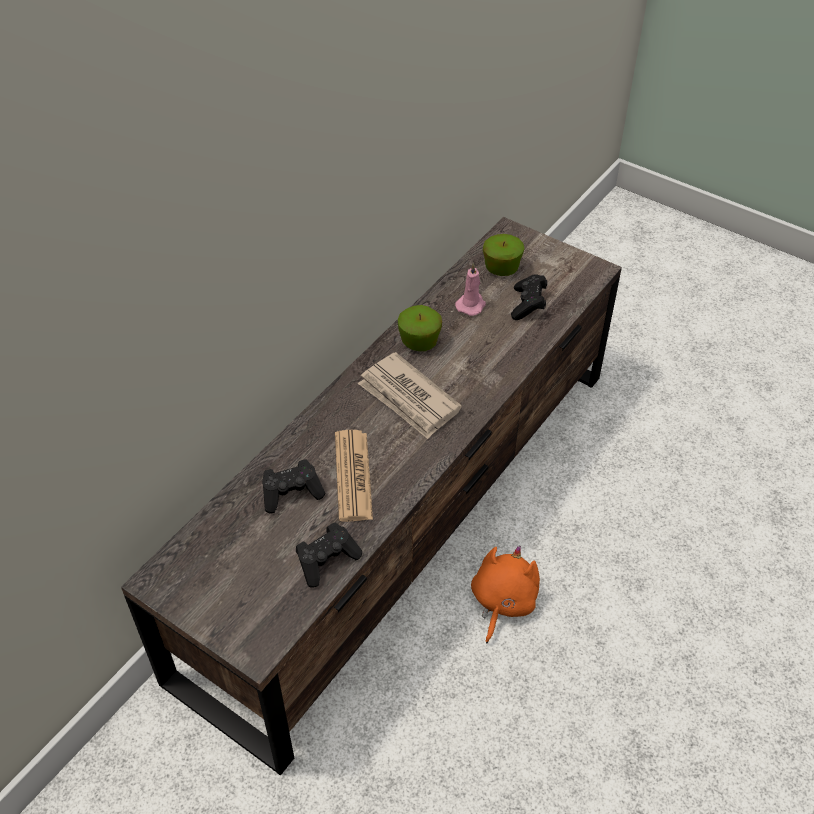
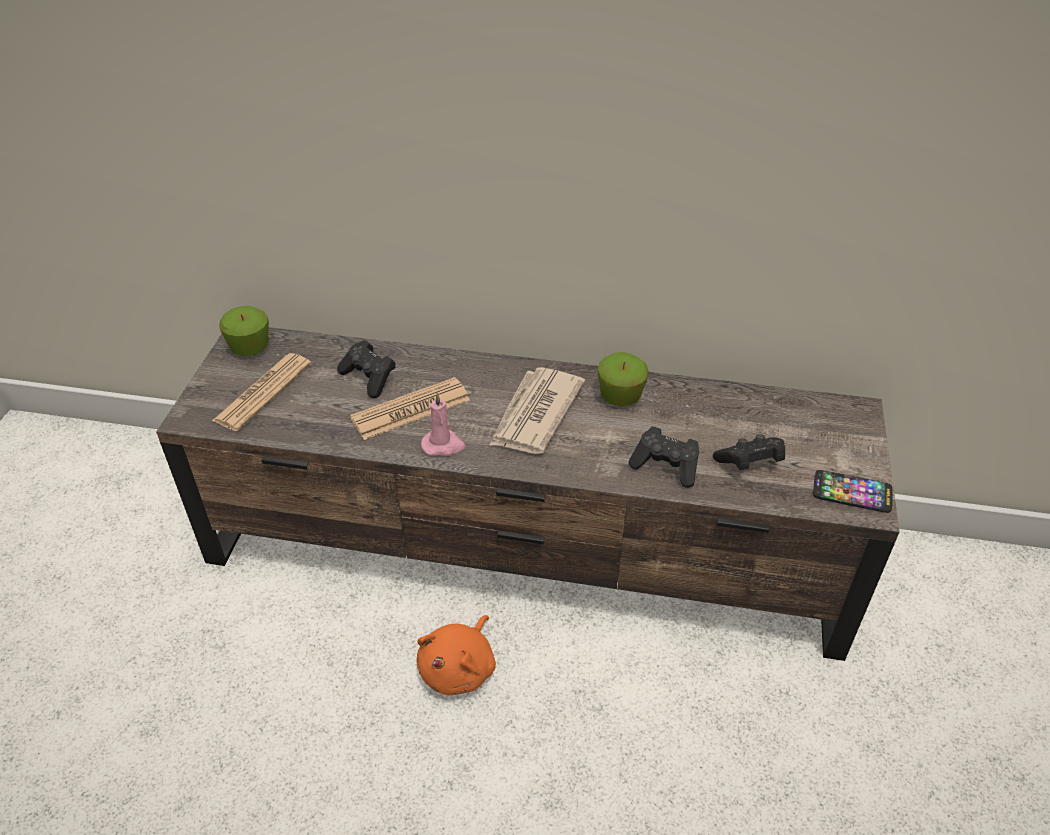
camera: 65 degrees right, 5 degrees down
black game controller [296,523,362,588] -> black game controller moved to [628,427,699,488]
pink candle [455,263,486,316] -> pink candle moved to [421,392,466,456]
orange plush toy [471,545,540,643] -> orange plush toy turned 120 degrees clockwise [416,615,496,695]
apple [483,234,525,276] -> apple moved to [219,306,269,356]
none -> newspaper [212,353,312,431]
none -> phone [813,470,892,513]

